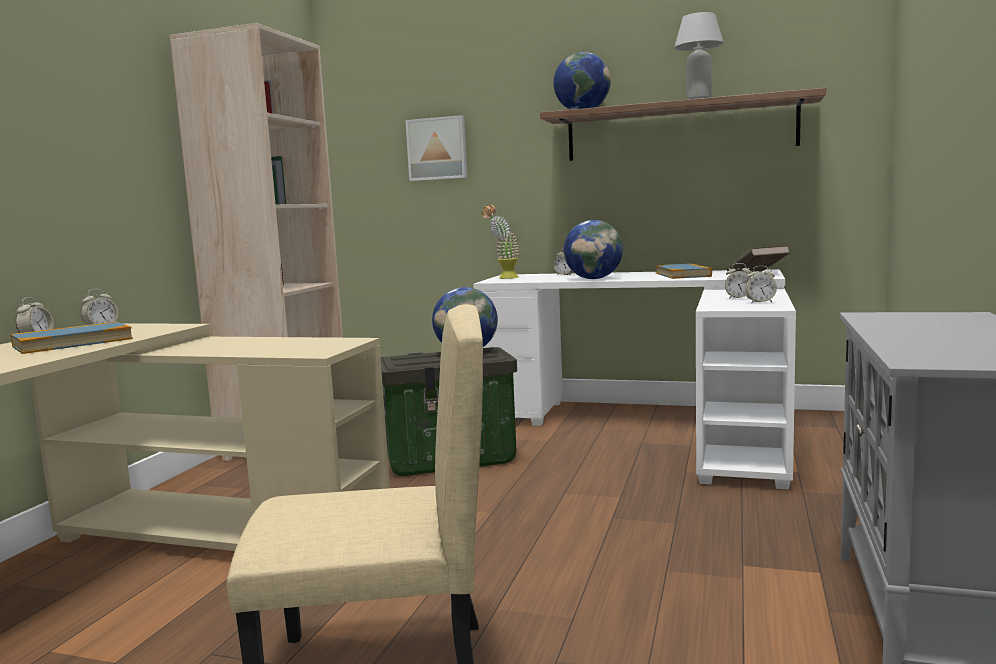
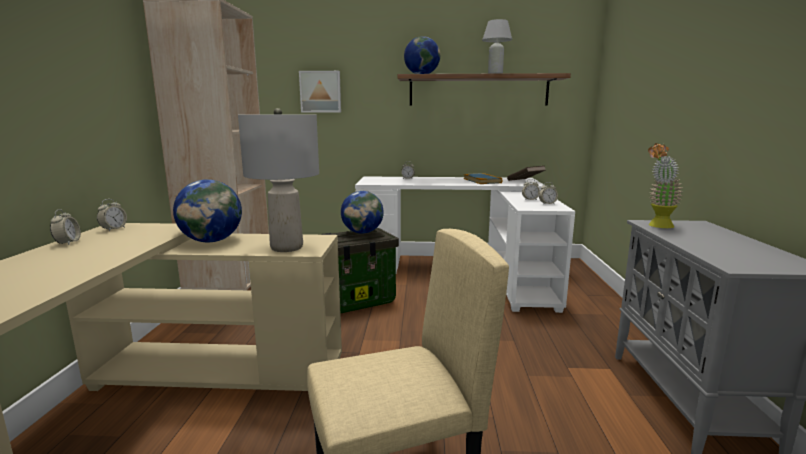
camera: 15 degrees left, 5 degrees up
book [11,322,133,354] -> none
potted plant [482,205,519,279] -> potted plant moved to [648,143,683,228]
globe [564,220,623,279] -> globe moved to [173,179,242,242]
none -> grey table lamp [238,108,319,252]

